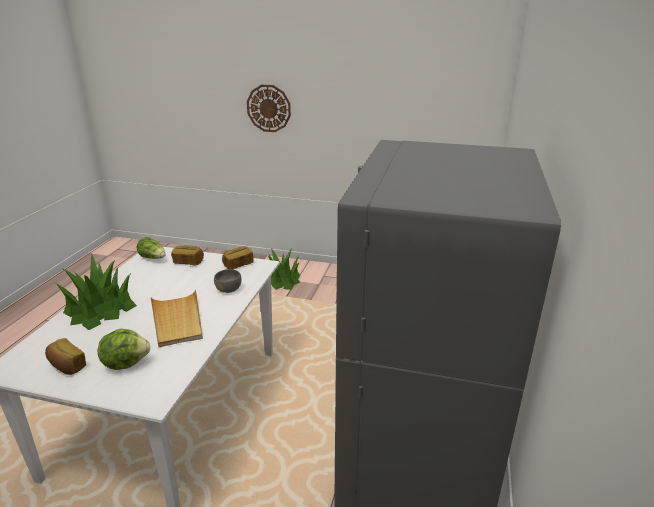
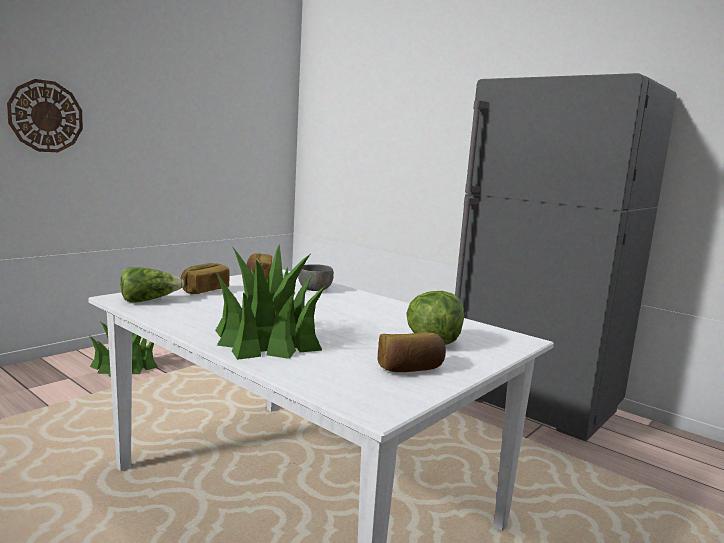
camera: 65 degrees left, 15 degrees down
beige tray [151,289,203,347] -> none

